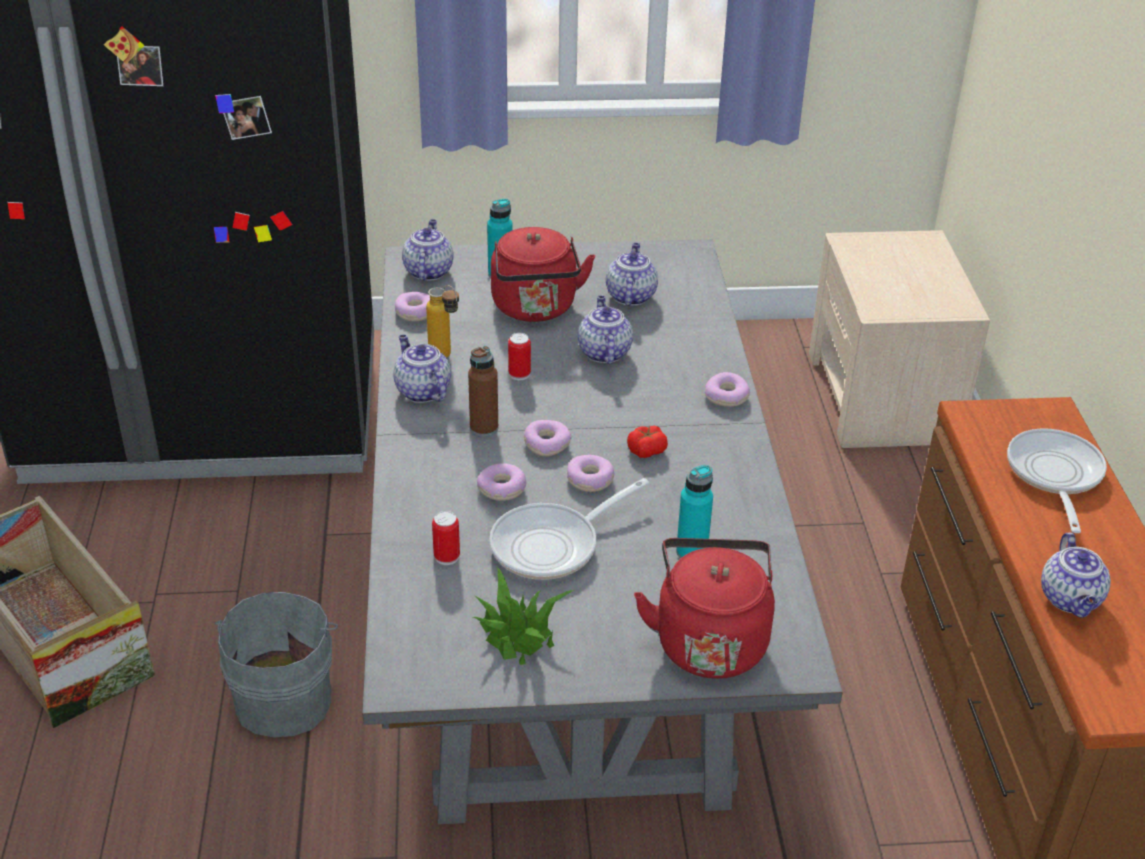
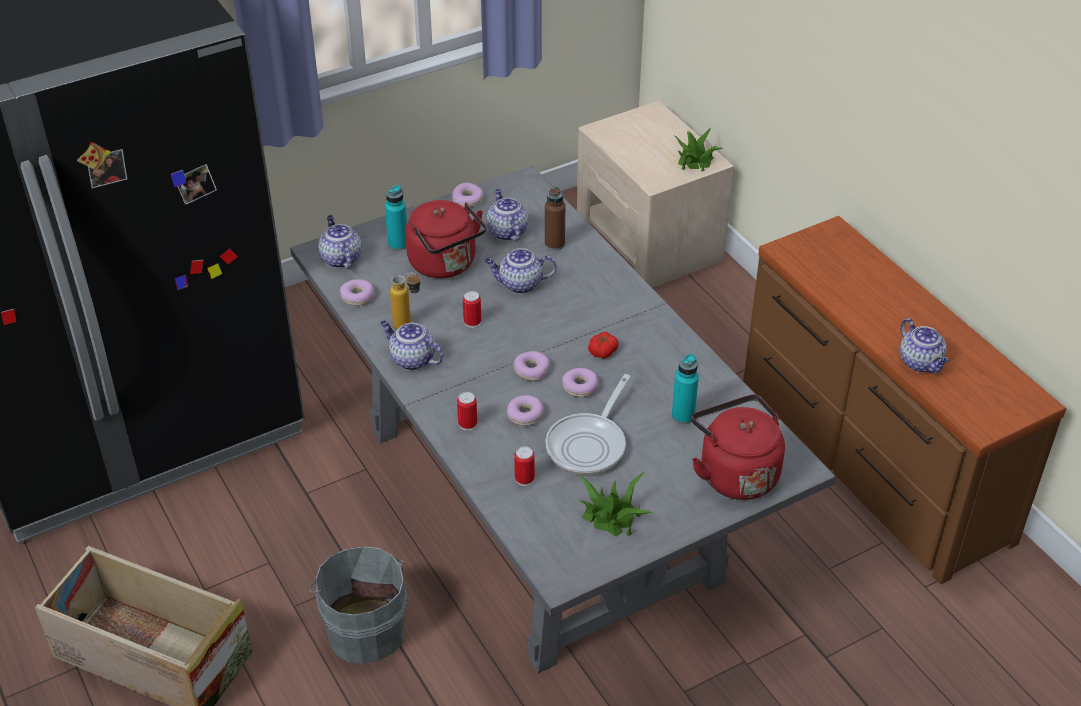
camera: 25 degrees left, 5 degrees up
brown bottle [468,346,498,437] -> brown bottle moved to [545,186,565,251]
teapot [578,296,633,364] -> teapot turned 60 degrees counterclockwise [485,248,557,294]
donut [705,372,750,407] -> donut moved to [452,183,484,207]
frying pan [1007,428,1107,533] -> none
none -> can [457,392,477,431]
none -> potted plant [675,128,723,172]

